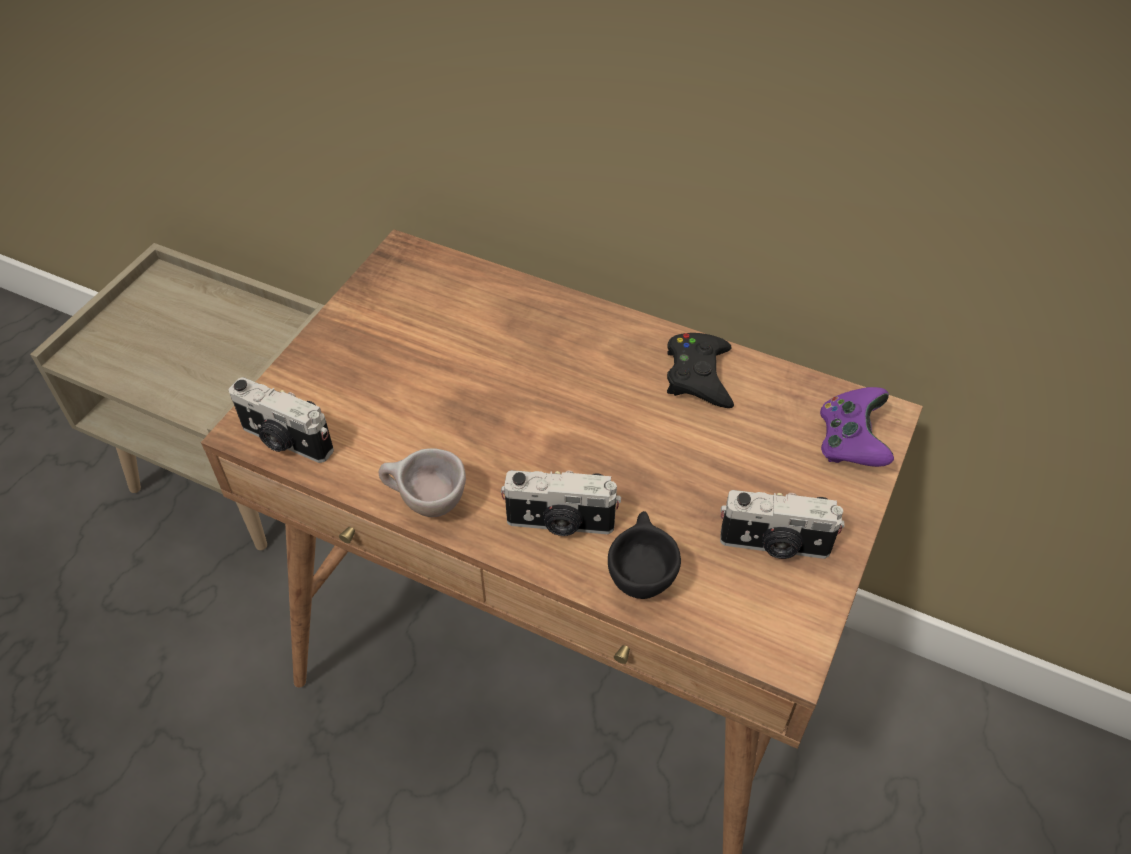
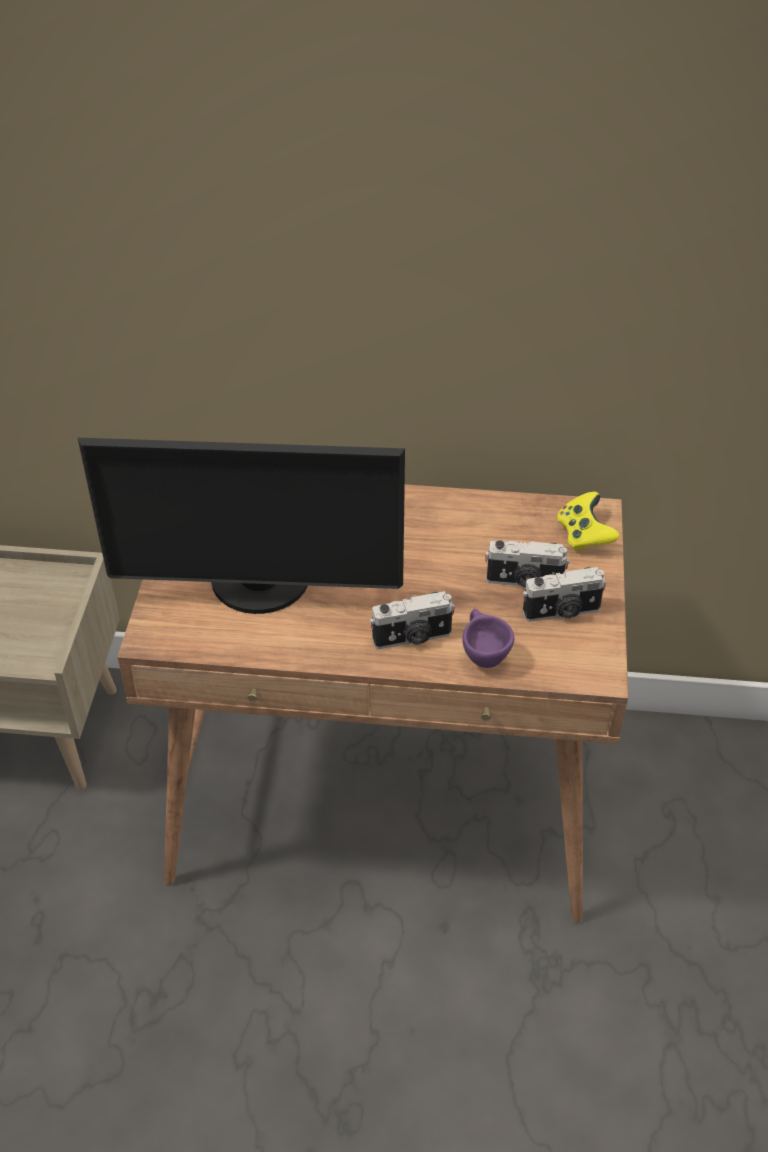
camera: 20 degrees left, 5 degrees down
camera [228,377,334,463] -> camera moved to [485,540,570,588]
beige cup [379,448,466,517] -> none
black cup [608,511,681,599] -> purple cup [462,609,514,668]
black game controller [667,333,734,408] -> none
purple game controller [820,387,894,467] -> yellow game controller [557,492,620,551]
none -> monitor [78,438,405,614]

